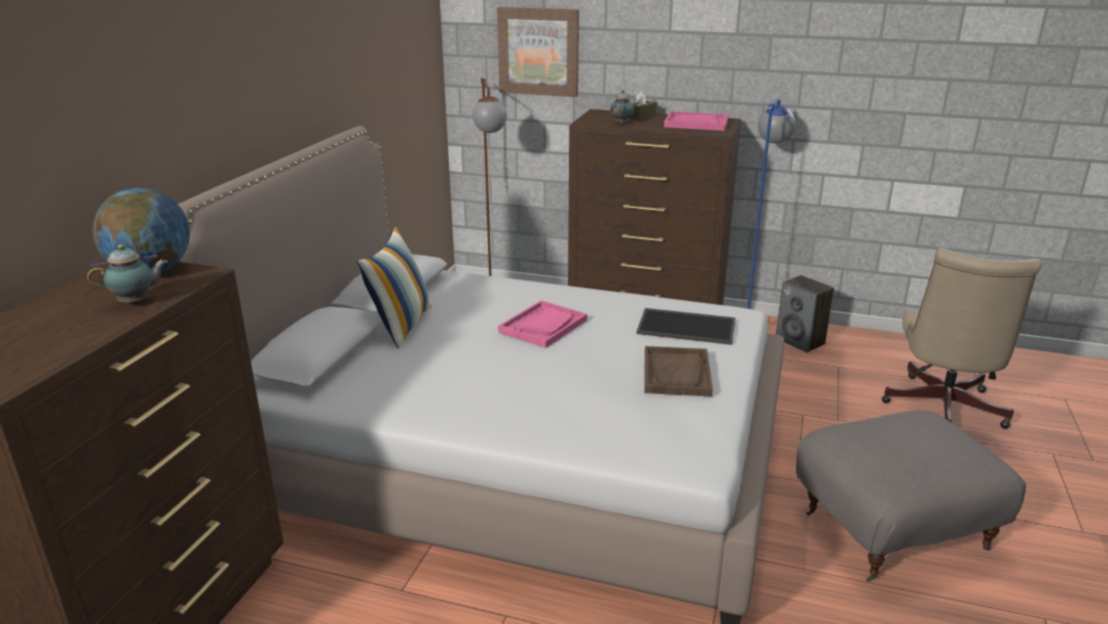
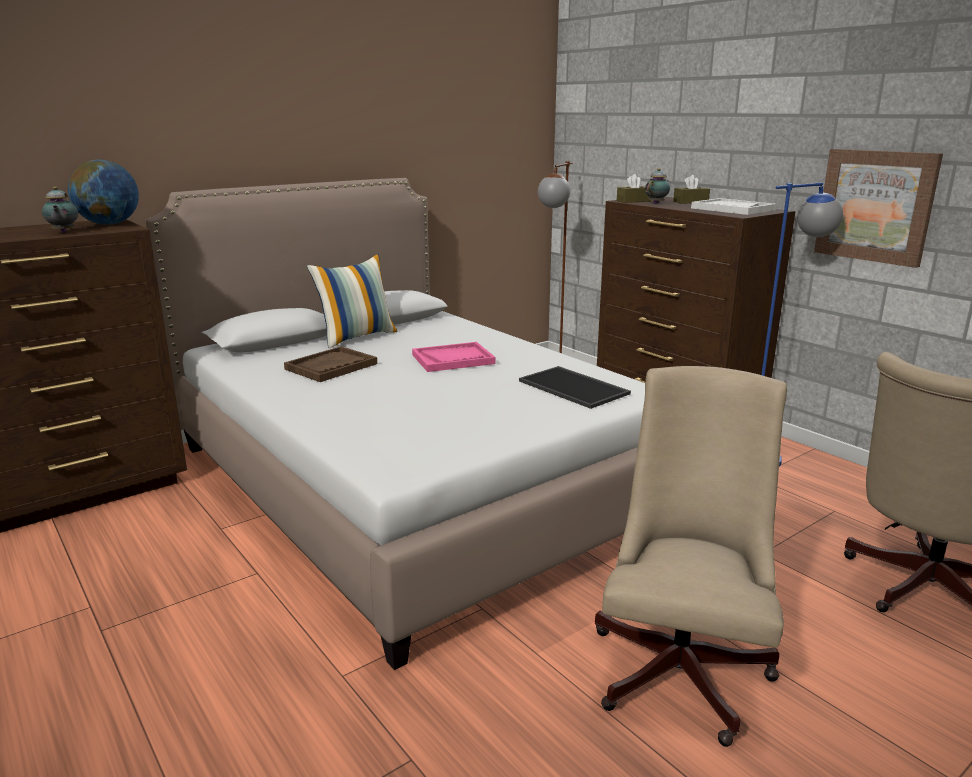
camera: 35 degrees right, 5 degrees down
teapot [87,244,168,304] -> teapot turned 60 degrees clockwise [42,187,78,233]
picture [497,7,579,97] -> picture moved to [814,149,943,268]
brown tray [645,346,713,397] -> brown tray moved to [284,346,377,382]
pink tray [664,111,728,131] -> white tray [691,198,777,215]
speaker [776,275,834,353] -> none
grey ottoman [796,410,1026,582] -> beige office chair [595,366,787,747]
none -> brown tissue box [617,174,651,203]

